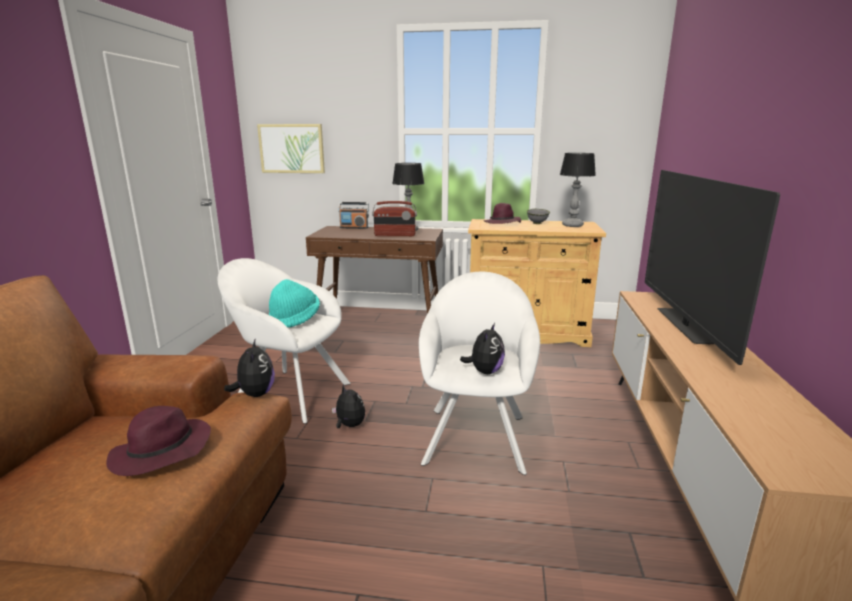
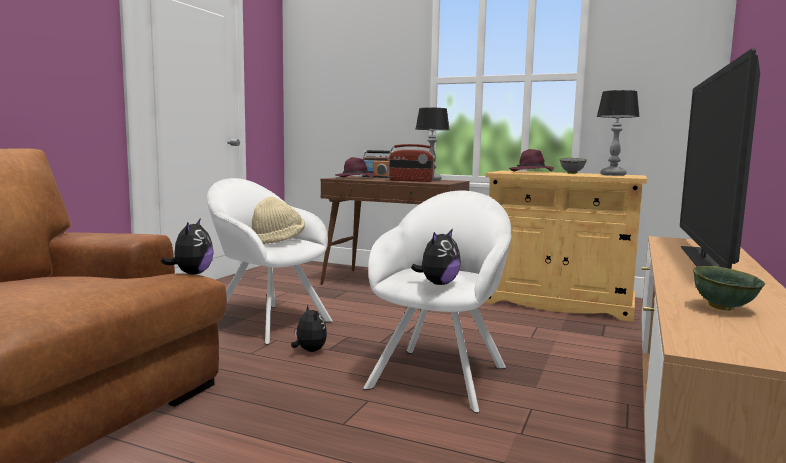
camera: 15 degrees right, 10 degrees down
purple hat [106,406,211,476] -> purple hat moved to [335,157,376,178]
picture [257,124,325,173] -> none
turquoise hat [269,279,320,328] -> beige hat [252,196,305,244]
none -> green bowl [693,266,765,311]

